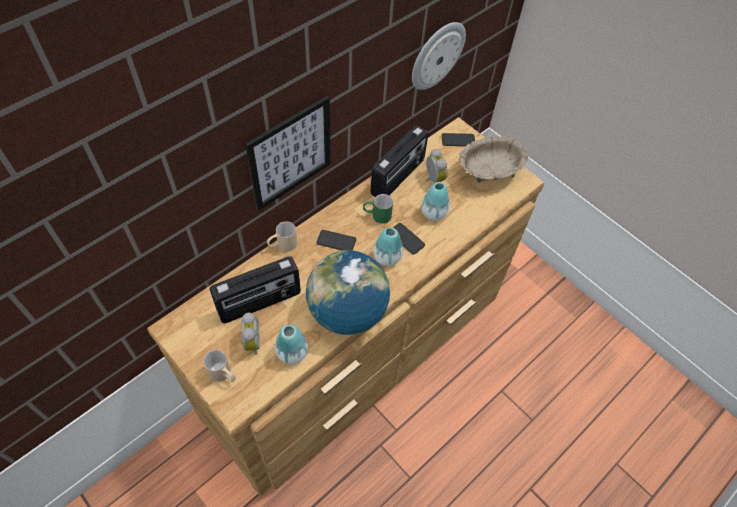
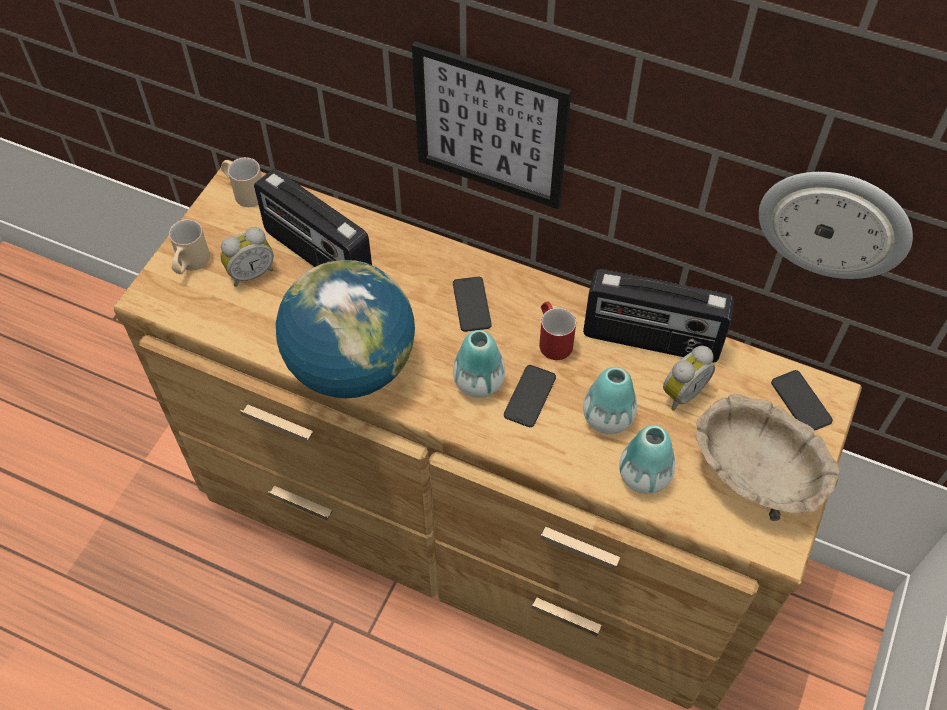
camera: 70 degrees right, 0 degrees up
beige mug [267,221,297,252] -> beige mug moved to [221,157,262,207]
vase [275,325,308,364] -> vase moved to [619,425,675,494]
green mug [363,194,393,224] -> red mug [539,302,576,360]

